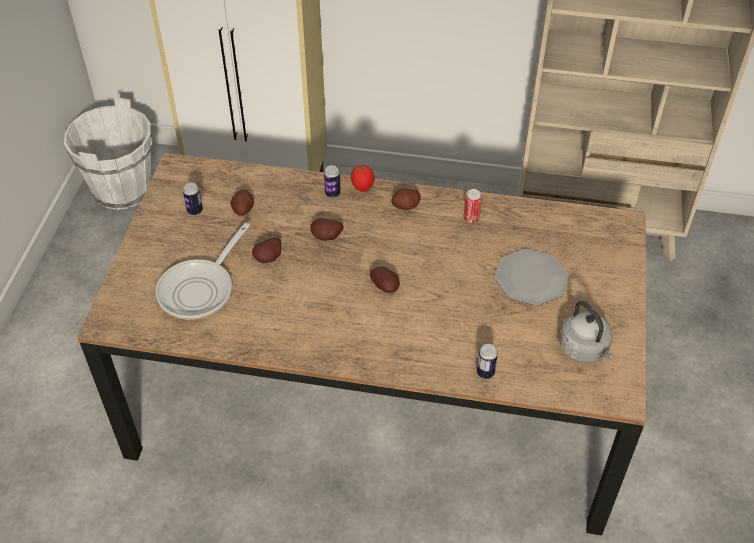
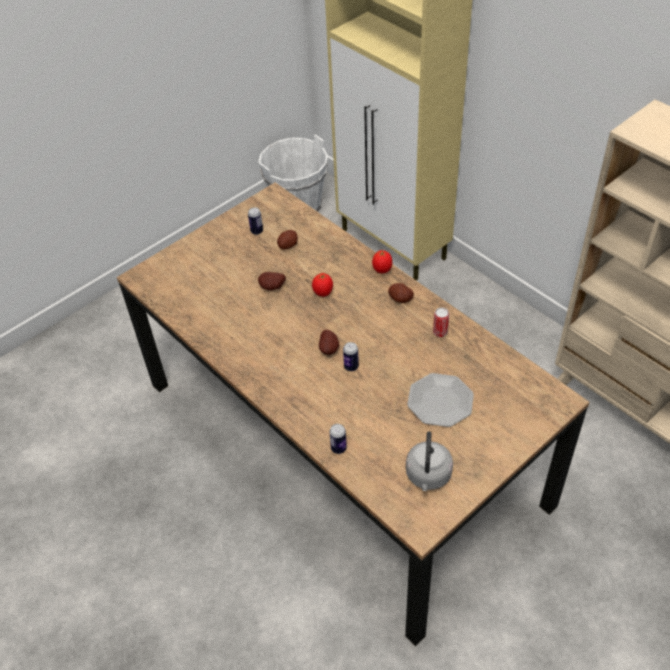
camera: 40 degrees right, 0 degrees up
frying pan [156,223,250,320] -> none
potato [310,218,344,241] -> tomato [312,273,333,297]
can [324,165,341,198] -> can moved to [343,342,359,371]

